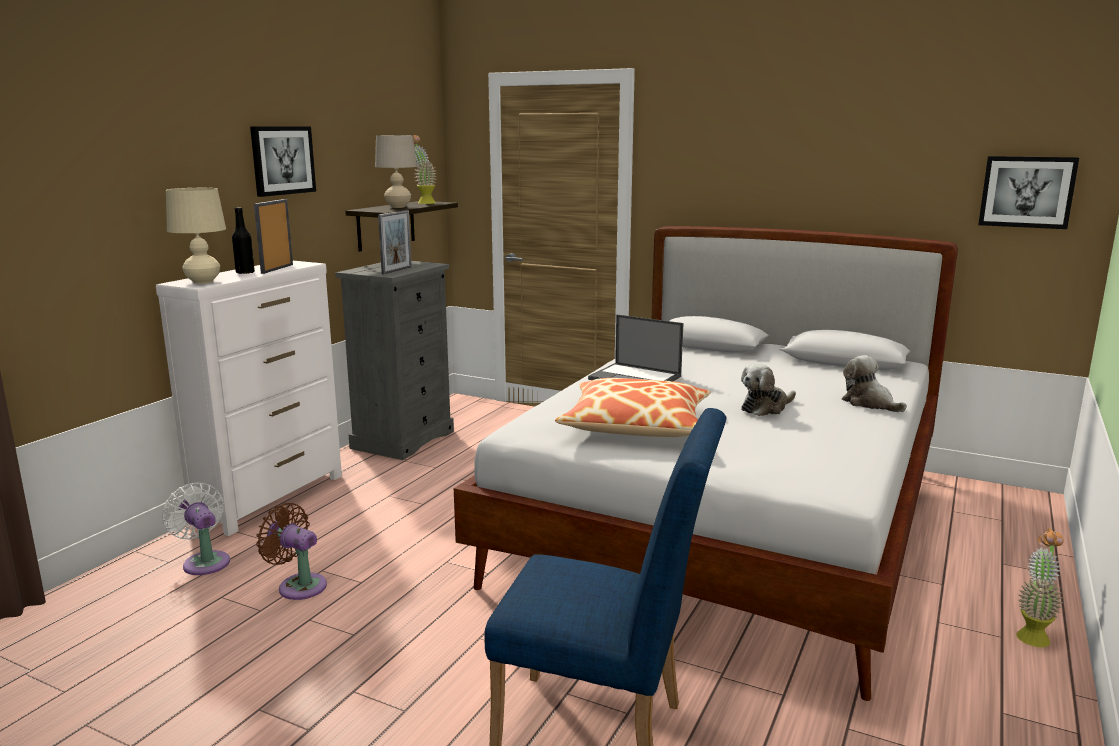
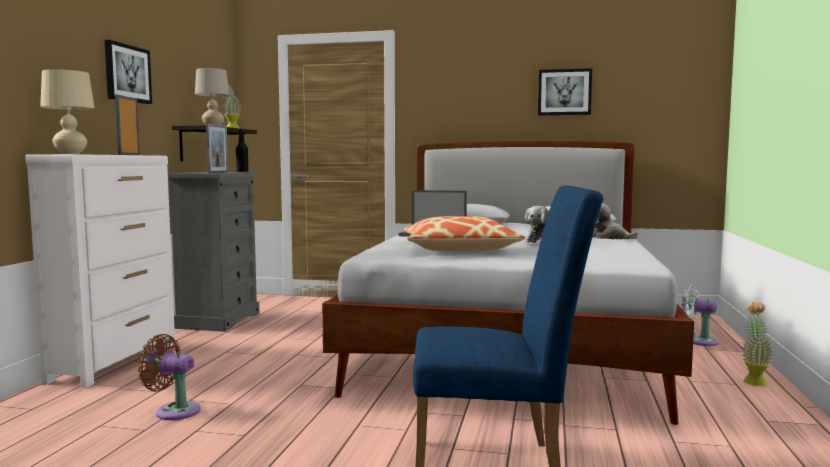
camera: 15 degrees left, 10 degrees down
white fan [162,482,230,575] -> white fan moved to [681,285,719,346]
black bottle [232,207,255,274] -> black bottle moved to [236,129,249,172]
picture [978,156,1079,229] -> picture moved to [538,68,592,115]

